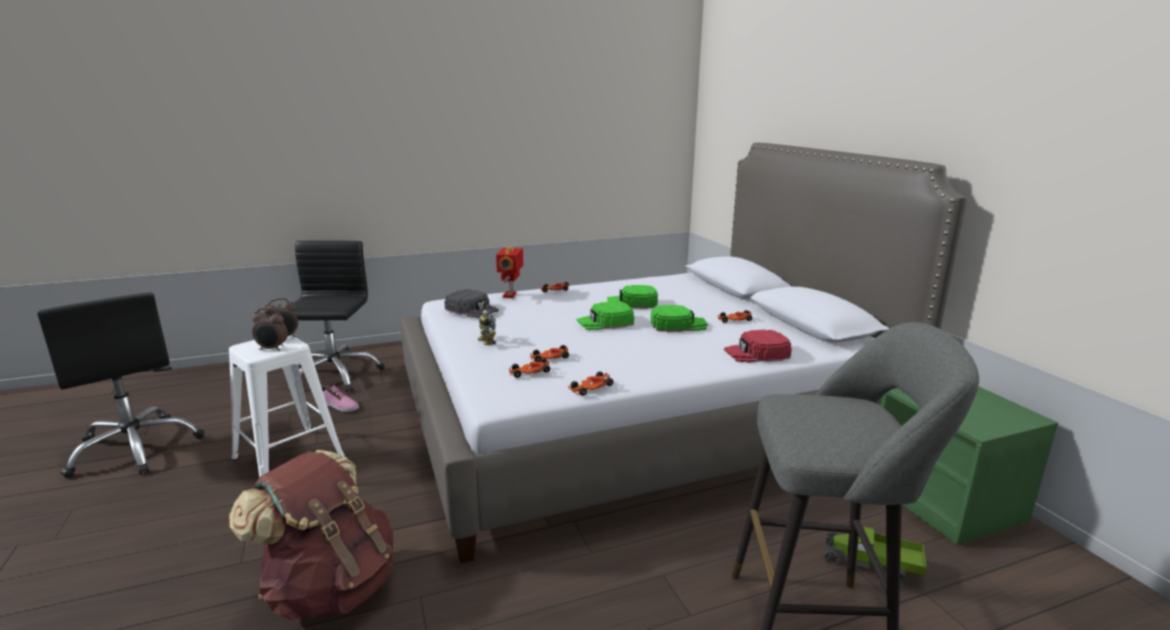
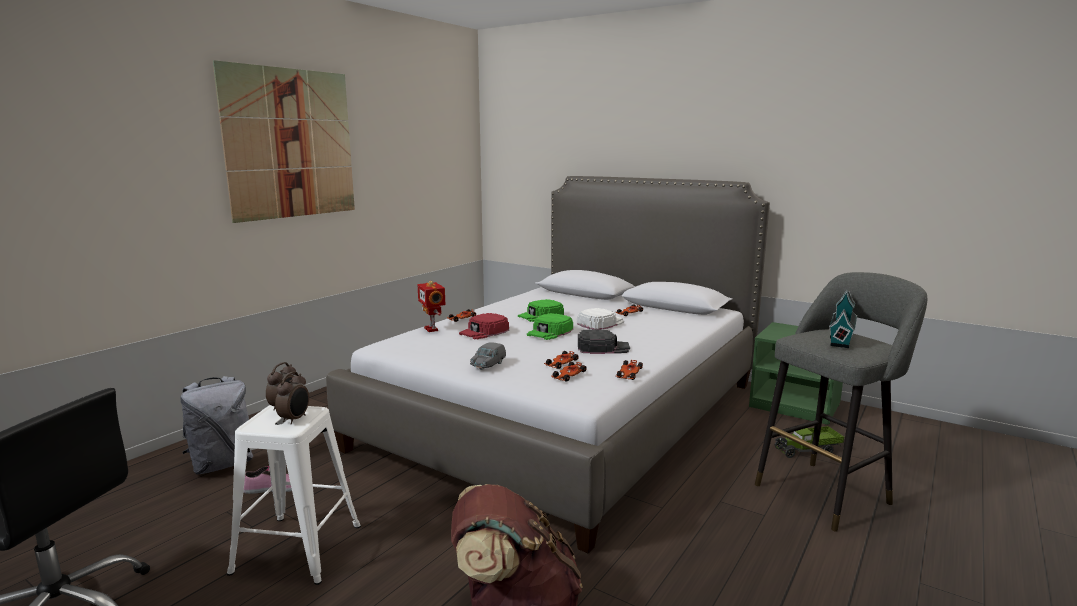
camera: 35 degrees left, 5 degrees down
alarm clock [252,308,288,351] -> alarm clock turned 45 degrees counterclockwise [275,371,309,424]
black office chair [288,240,385,393] -> grey backpack [181,376,253,474]
black cap [444,289,499,318] -> black cap moved to [578,329,630,354]
toy robot [478,310,496,345] -> grey toy car [470,342,506,370]
green cap [651,305,708,332] -> white cap [577,308,624,330]
red cap [724,329,792,363] -> red cap moved to [459,313,509,339]
none -> picture [213,60,355,223]
none -> toy house [829,290,857,348]

